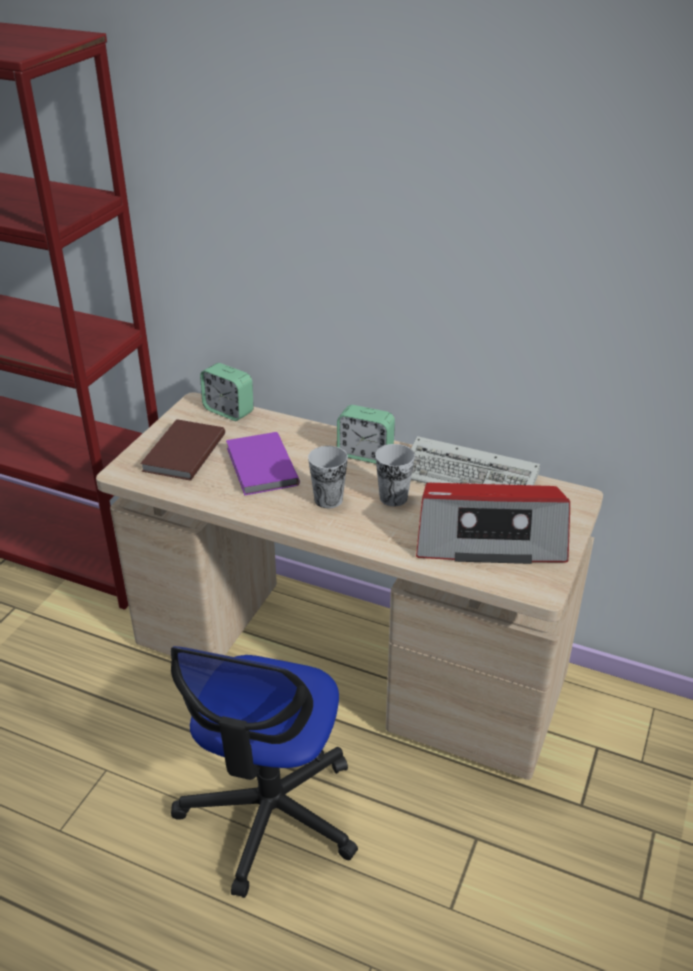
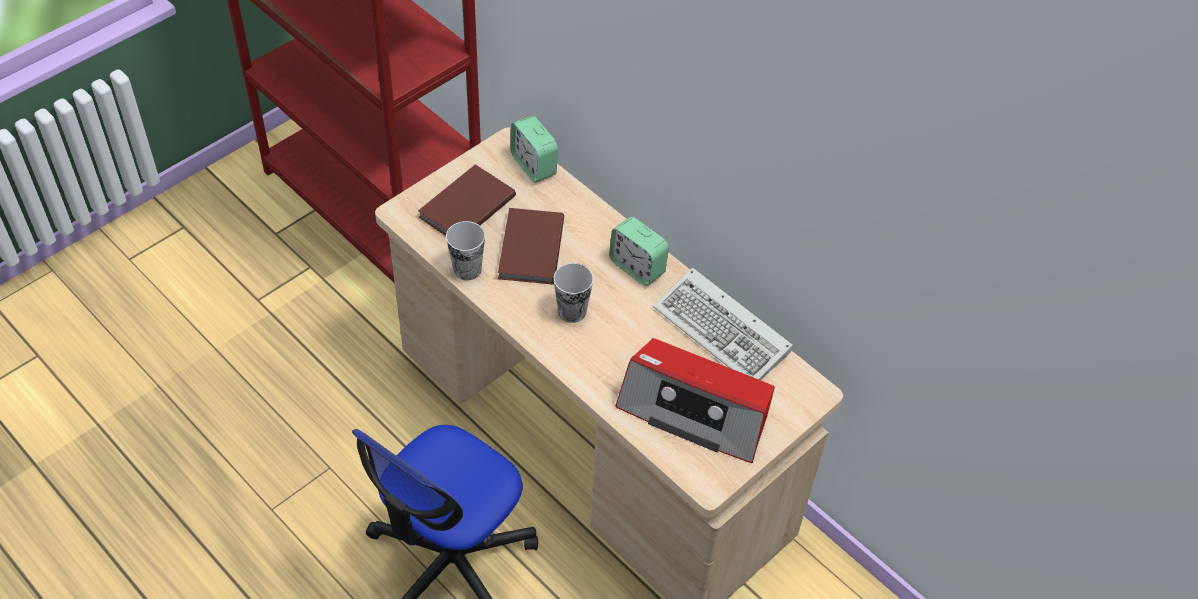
camera: 20 degrees right, 15 degrees up
purple book [226,432,300,496] -> brown book [498,208,564,284]
cup [375,444,415,506] -> cup moved to [446,221,485,280]

